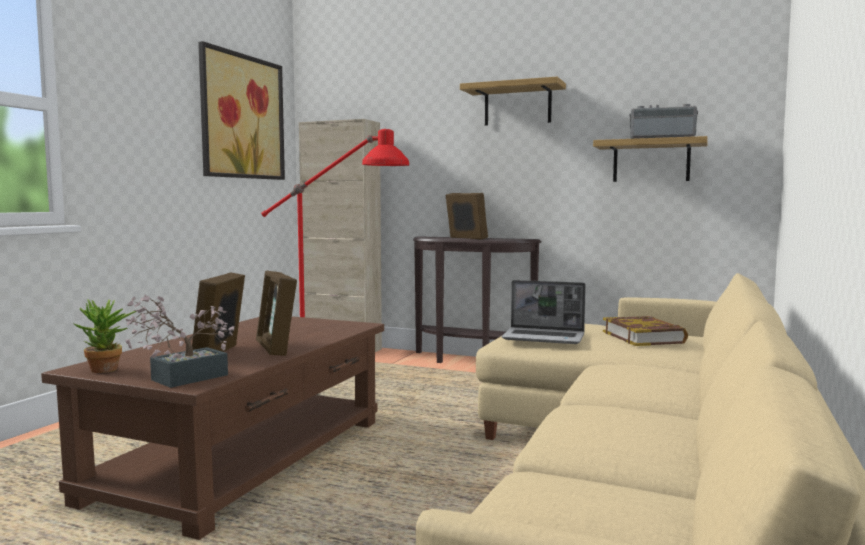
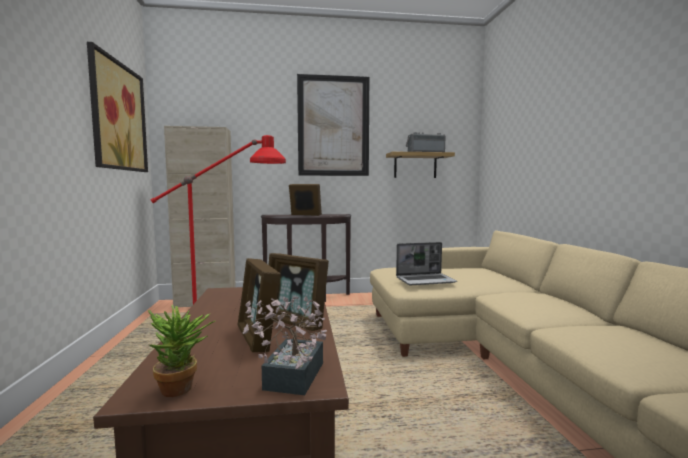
camera: 30 degrees left, 0 degrees up
shelf [460,77,566,126] -> picture [297,74,369,176]
book [603,316,688,346] -> none

